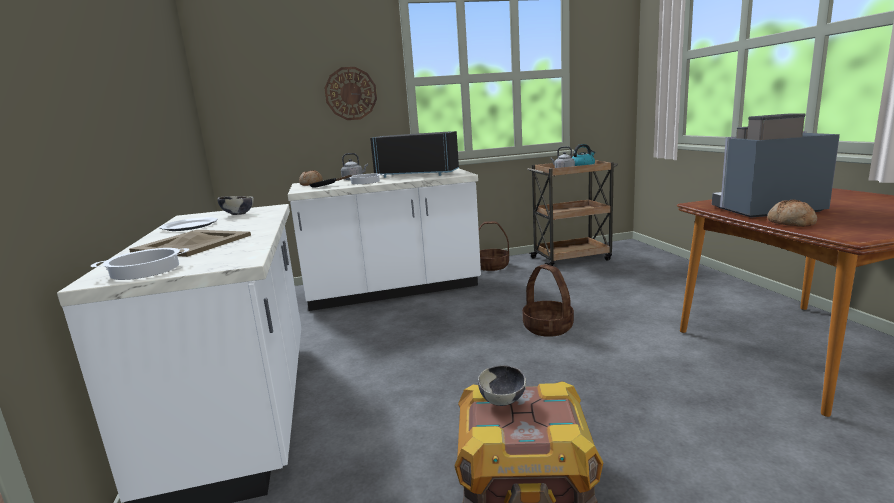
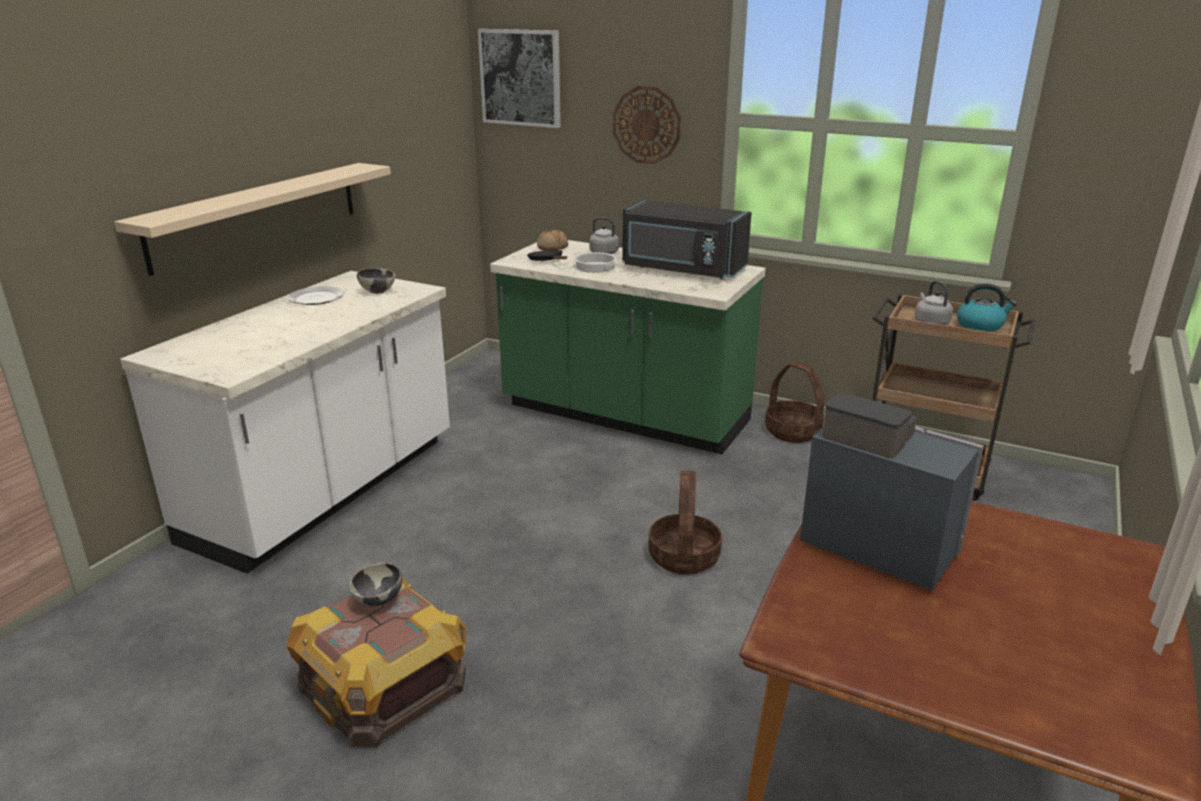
camera: 40 degrees right, 10 degrees up
cooking pot [91,248,189,280] -> none
beige tray [129,230,251,257] -> none
white counter [287,168,481,311] -> green counter [490,240,766,454]
black microwave [370,131,459,178] -> black microwave turned 150 degrees clockwise [622,200,752,279]
bread [767,200,817,227] -> none
none -> beige shelf [114,163,391,276]
none -> picture [478,29,561,128]

